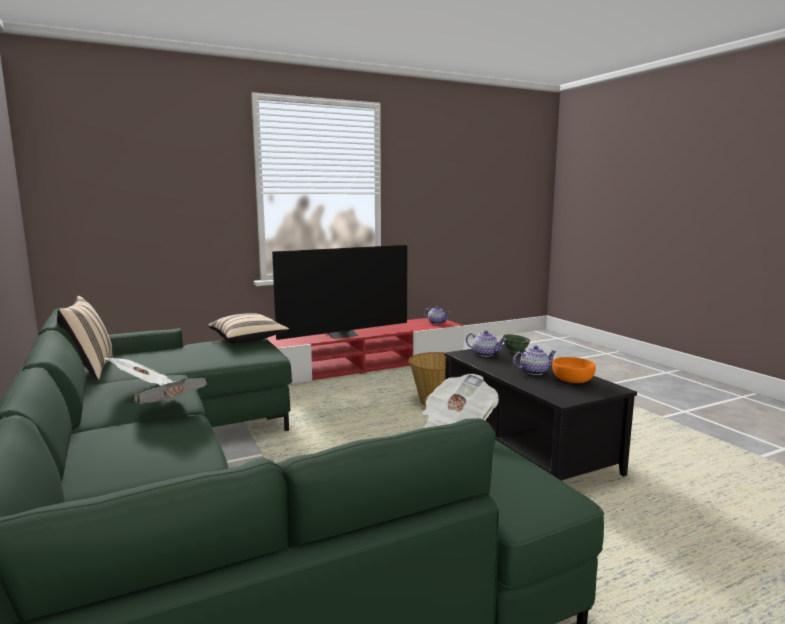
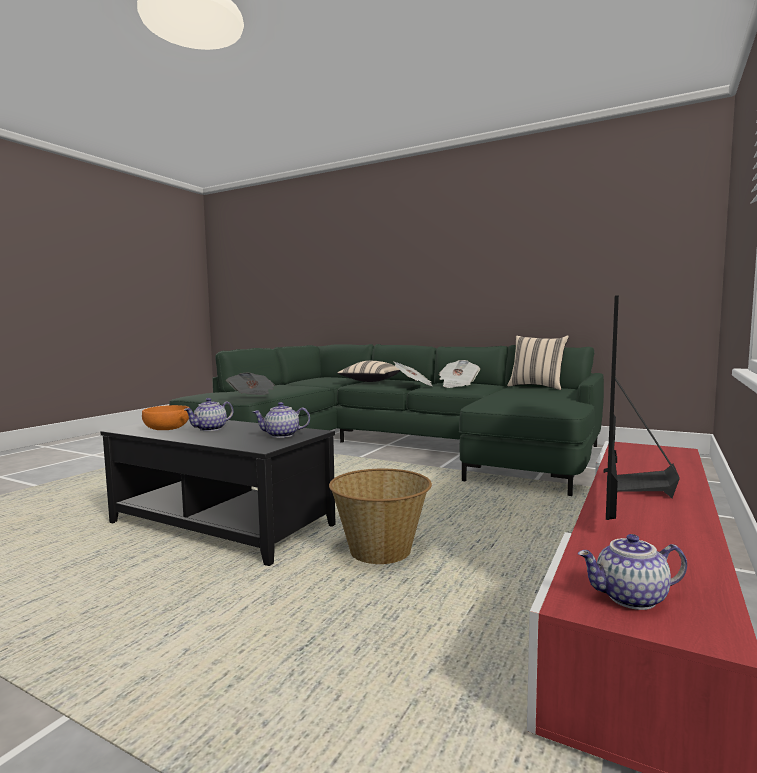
camera: 145 degrees right, 5 degrees down
beige pillow [208,313,289,343] -> beige pillow moved to [337,361,400,382]
green bowl [503,334,530,353] -> none

